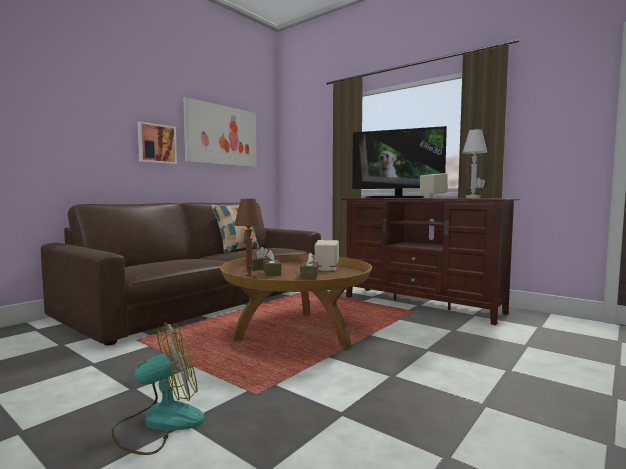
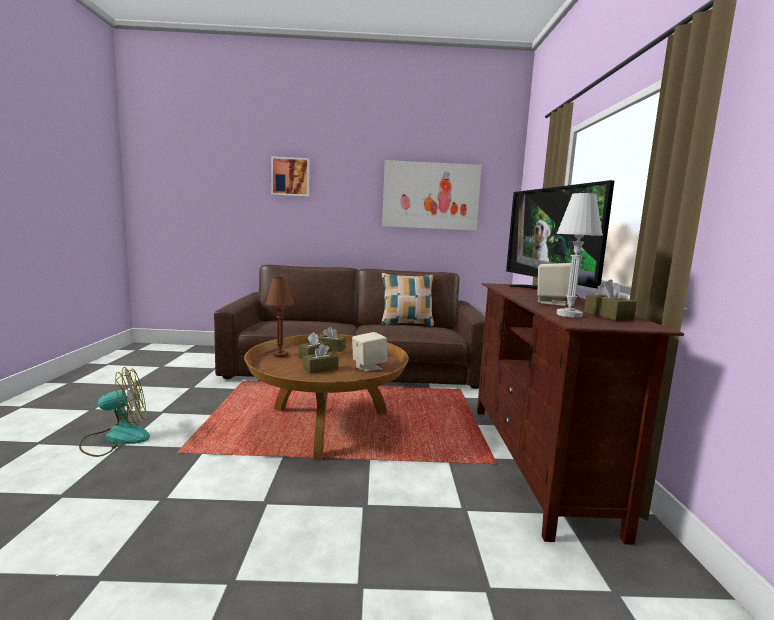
camera: 50 degrees right, 5 degrees up
fan [111,322,205,455] -> fan turned 45 degrees counterclockwise [79,367,150,457]
picture [138,121,177,164] -> picture moved to [271,156,310,197]

